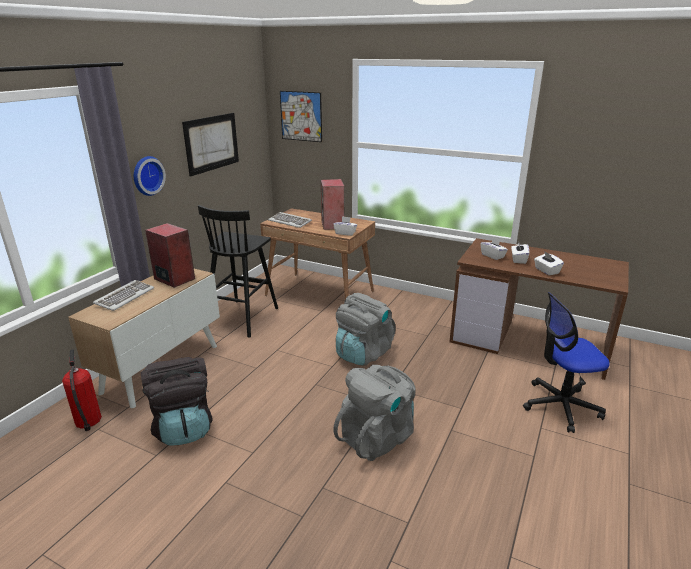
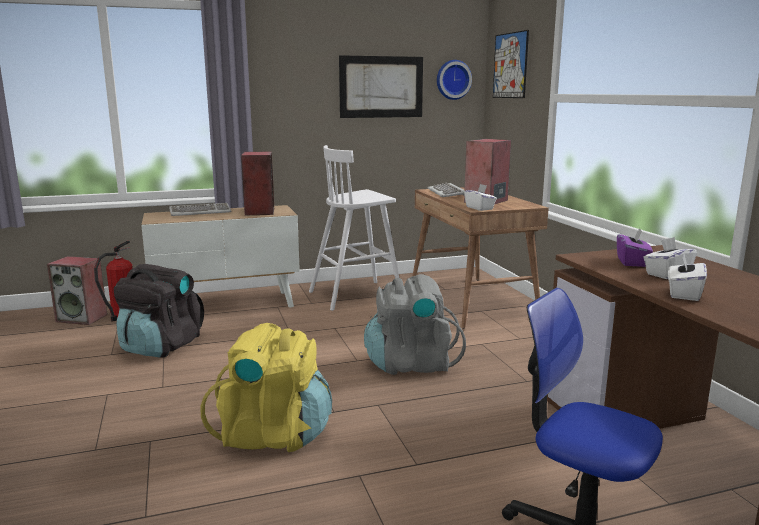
camera: 45 degrees right, 10 degrees down
wall clock [134,156,166,196] -> wall clock moved to [437,60,472,100]
black stool [198,205,278,338] -> white stool [309,145,399,311]
grey backpack [333,365,416,461] -> yellow backpack [200,323,332,452]
white tissue box [481,237,508,260] -> purple tissue box [617,228,653,267]
none -> speaker [47,256,107,325]

